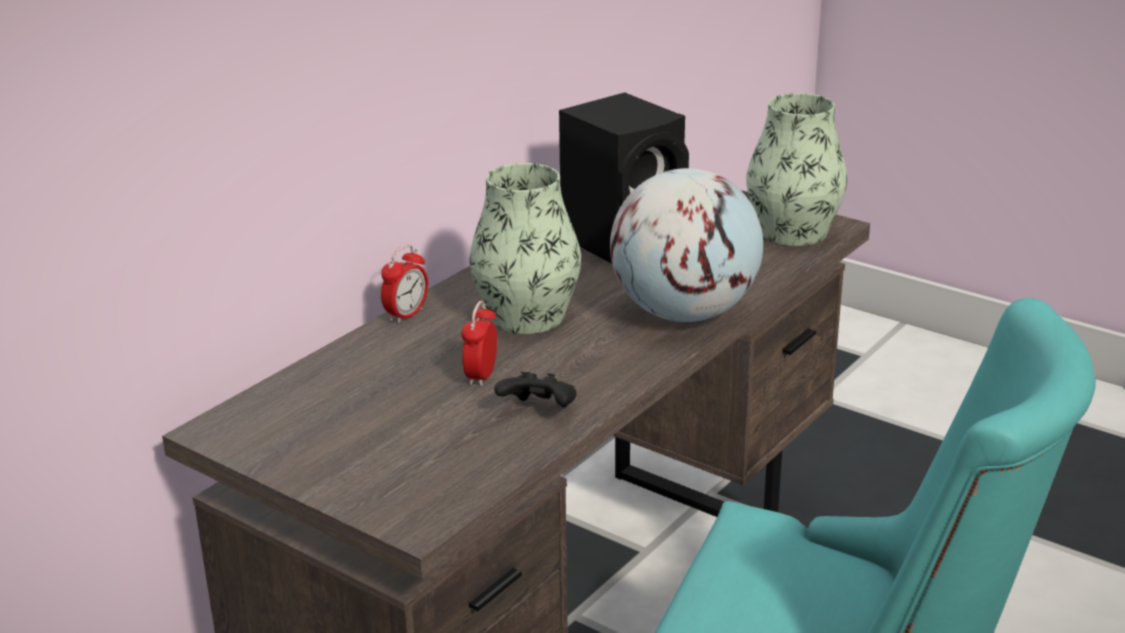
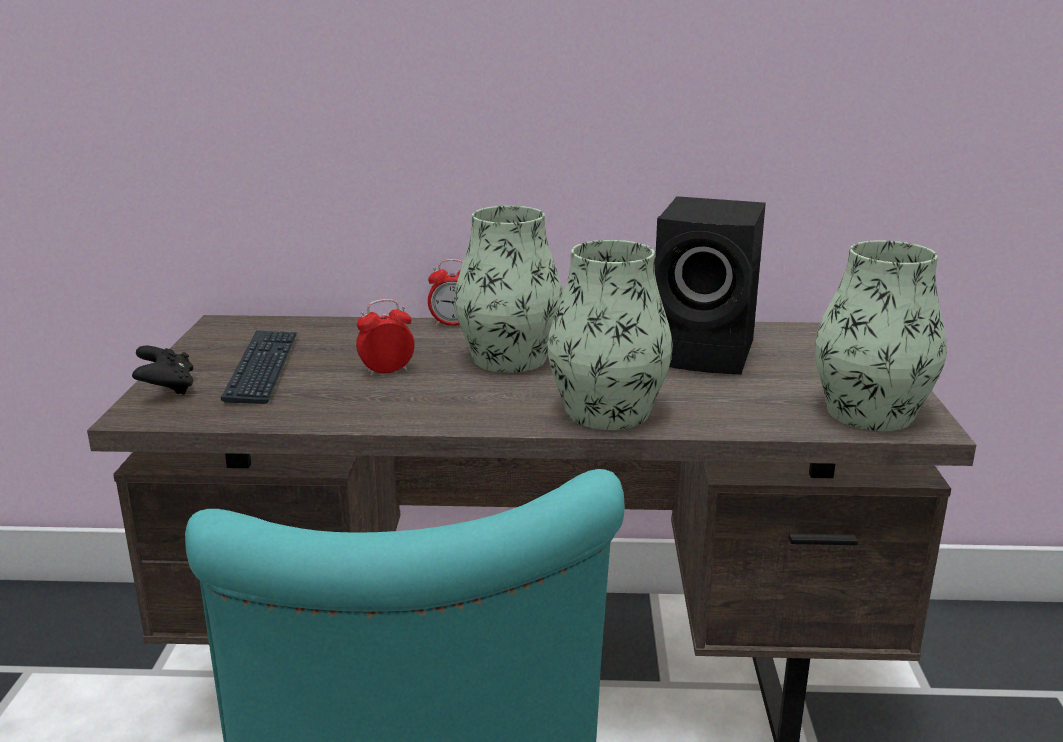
camera: 55 degrees right, 5 degrees down
black game controller [494,372,577,407] -> black game controller moved to [132,346,193,395]
globe [610,168,763,322] -> vase [547,240,673,430]
none -> keyboard [221,330,297,404]

